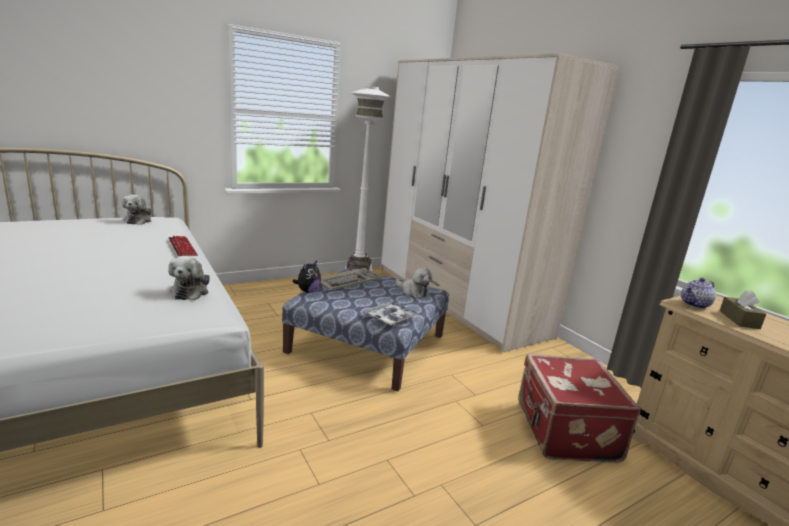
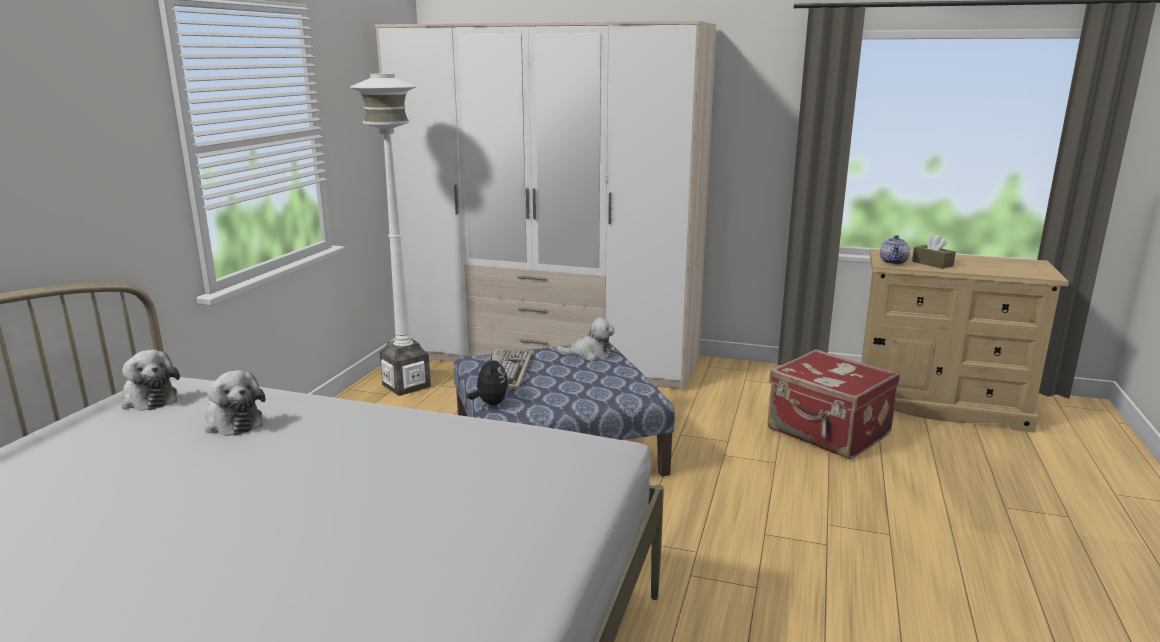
camera: 40 degrees left, 0 degrees up
keyboard [168,236,198,256] -> none
plush toy [168,256,210,300] -> plush toy moved to [205,370,265,436]
tray [364,301,420,325] -> none

